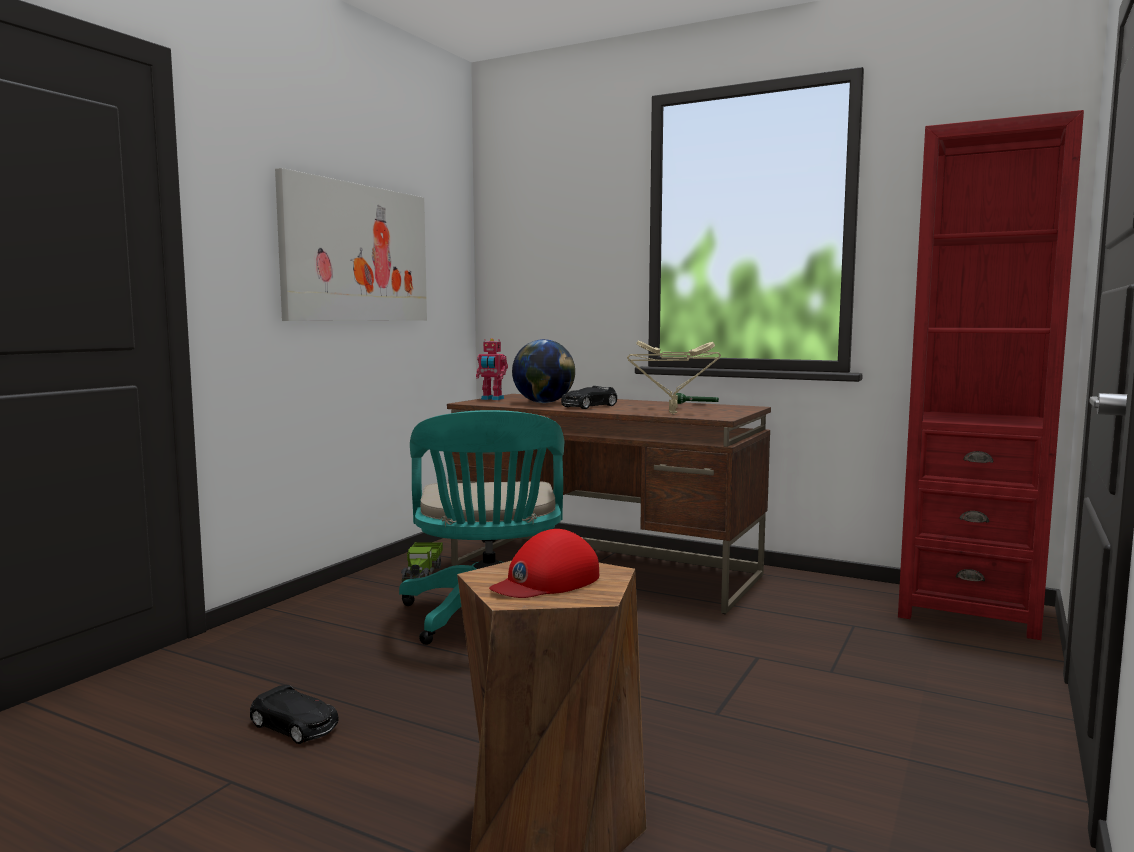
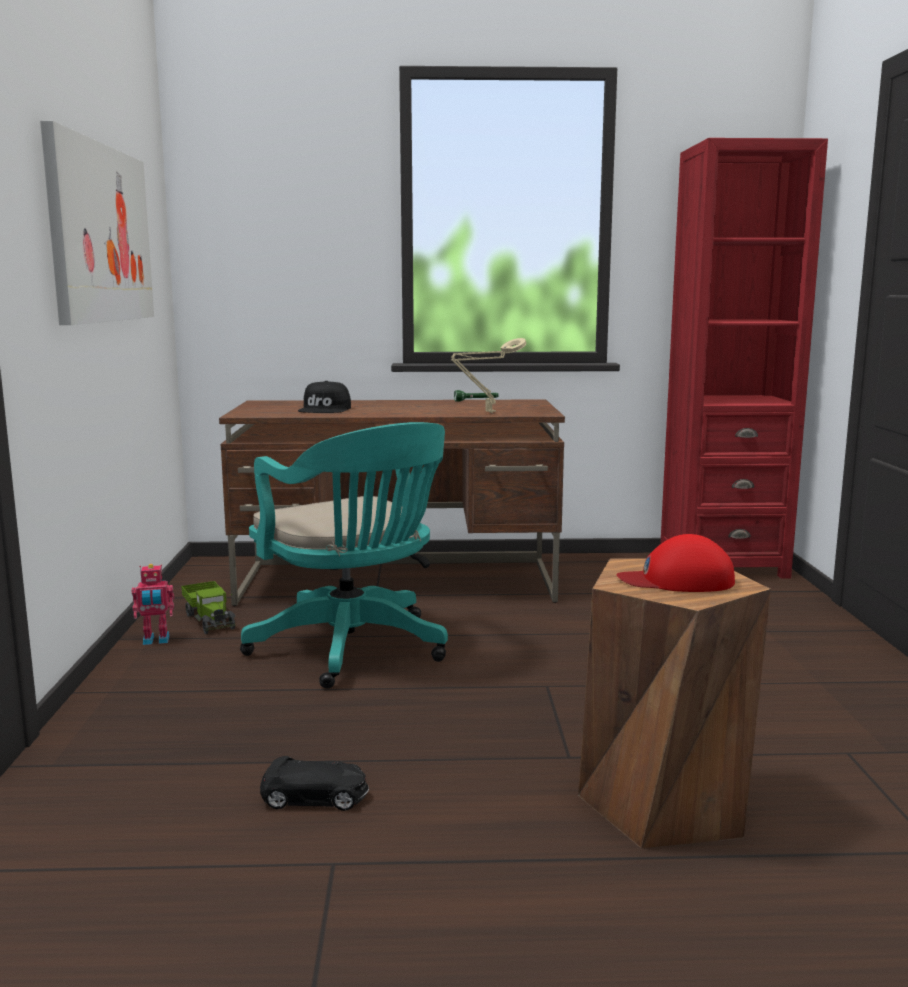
camera: 30 degrees left, 5 degrees up
toy robot [476,338,508,400] -> toy robot moved to [132,564,174,645]
red cap [489,529,599,598] -> red cap turned 75 degrees clockwise [617,534,735,592]
globe [512,339,575,403] -> black cap [298,381,351,413]
black toy car [561,386,617,409] -> none
beige table lamp [636,341,721,408] -> none

